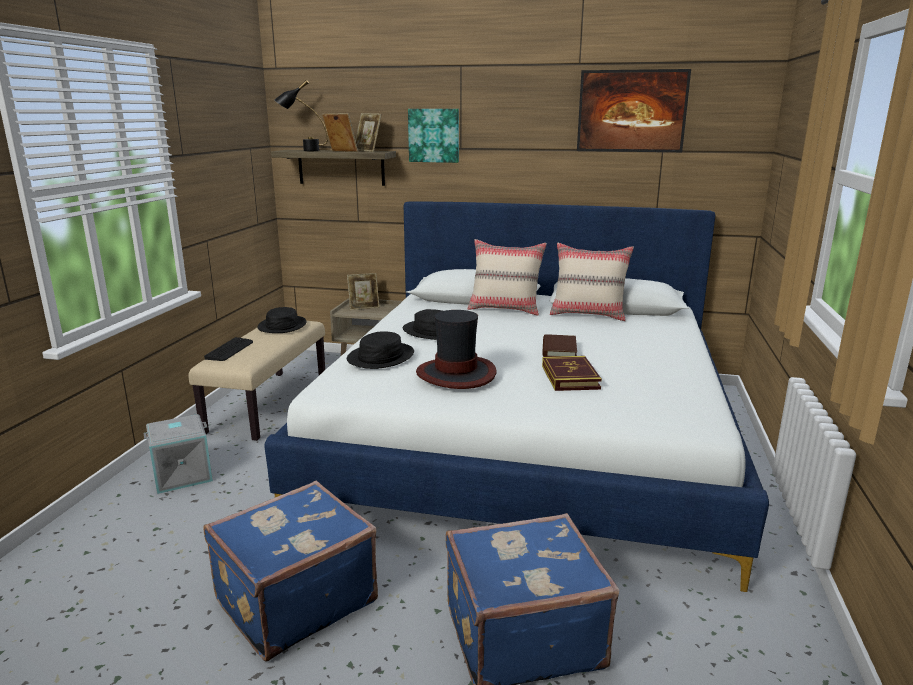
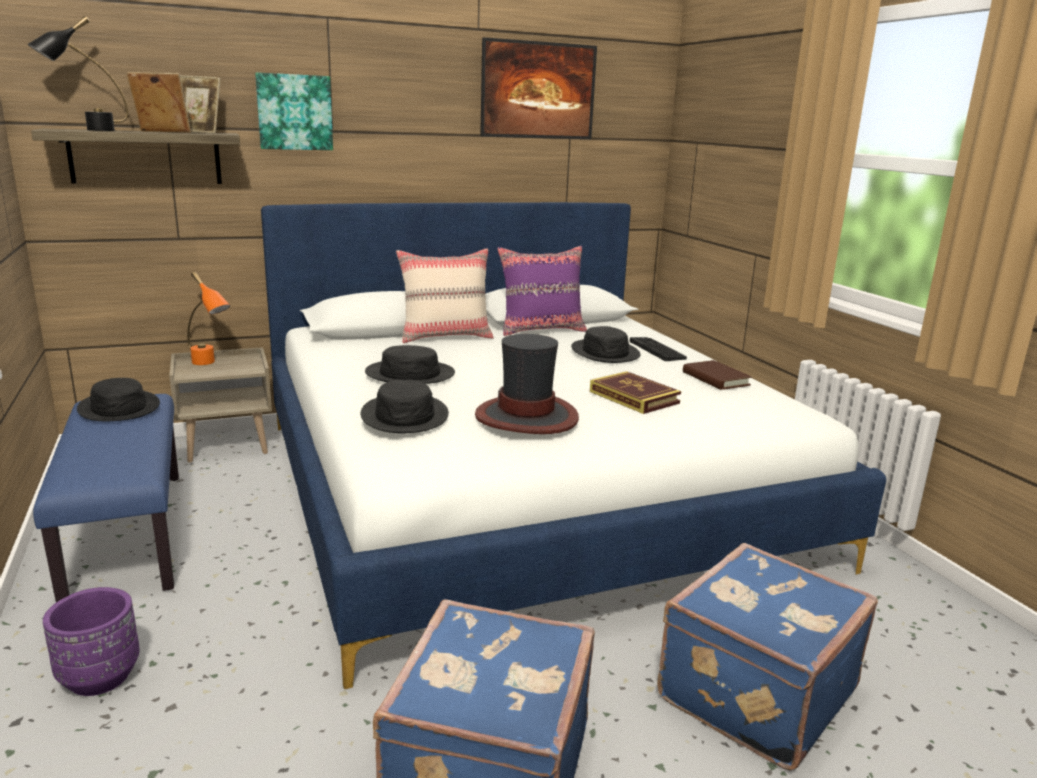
camera: 35 degrees left, 0 degrees up
grey storage box [144,414,213,494] -> purple planter [43,587,140,696]
beige bench [188,321,325,441] -> blue bench [33,394,179,602]
keyboard [204,337,253,361] -> keyboard moved to [629,337,687,361]
picture frame [347,273,380,310] -> orange table lamp [187,272,230,365]
brown book [542,335,577,357] -> brown book moved to [683,360,752,390]
beige pillow [550,243,634,321] -> purple pillow [497,246,587,336]
none -> black hat [571,326,640,363]

